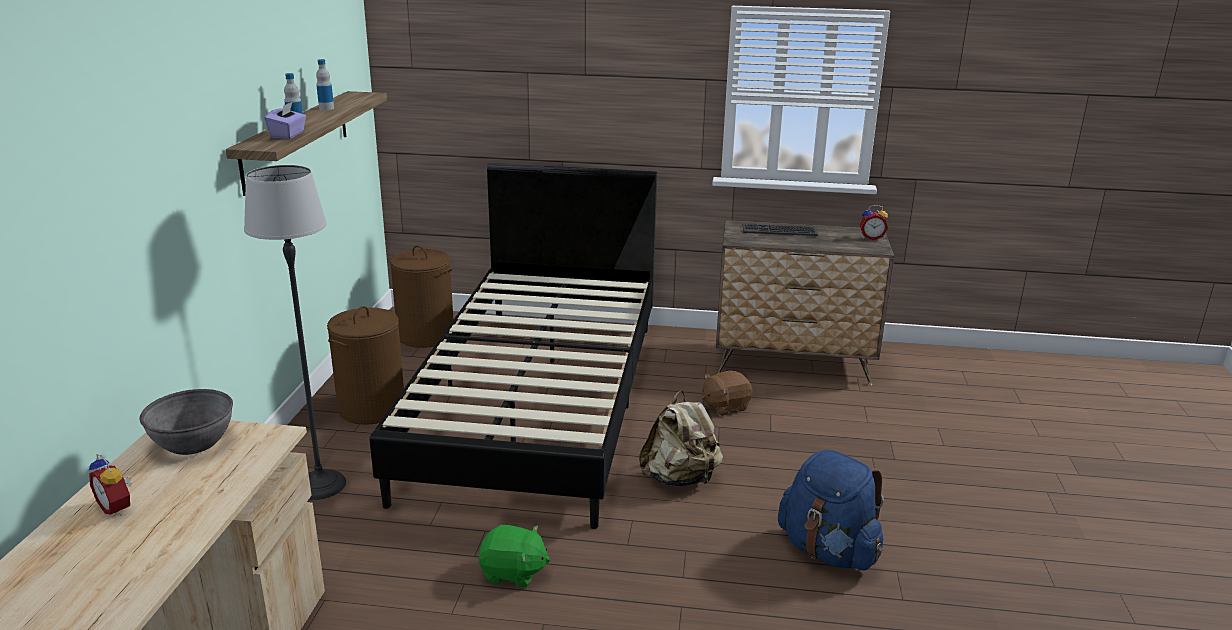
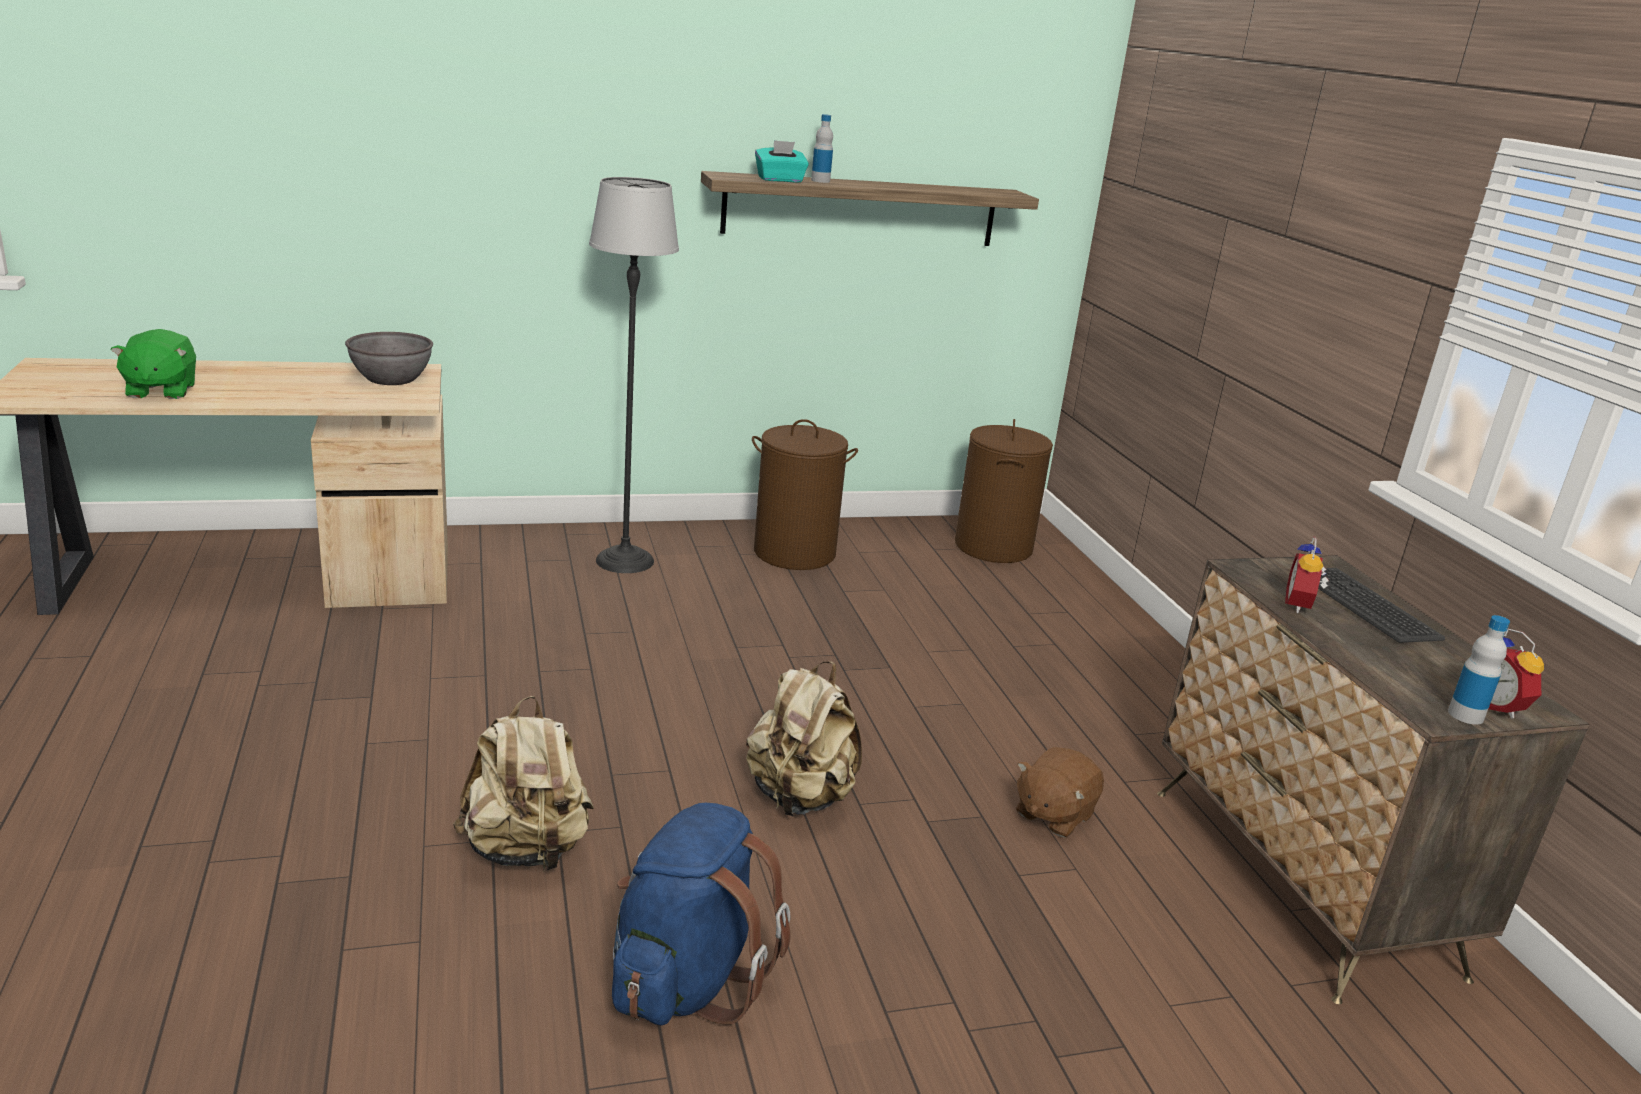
camera: 65 degrees right, 0 degrees up
alarm clock [89,454,132,516] -> alarm clock moved to [1285,537,1329,613]
purple tissue box [264,102,306,139] -> turquoise tissue box [755,140,809,183]
bottle [316,59,334,110] -> bottle moved to [1448,615,1510,725]
black bed [370,163,657,529] -> none
green plush toy [479,525,550,588] -> green plush toy moved to [110,329,196,399]
brown plush toy [702,371,753,416] -> brown plush toy turned 90 degrees counterclockwise [1016,747,1104,838]
none -> beige backpack [453,696,594,872]

